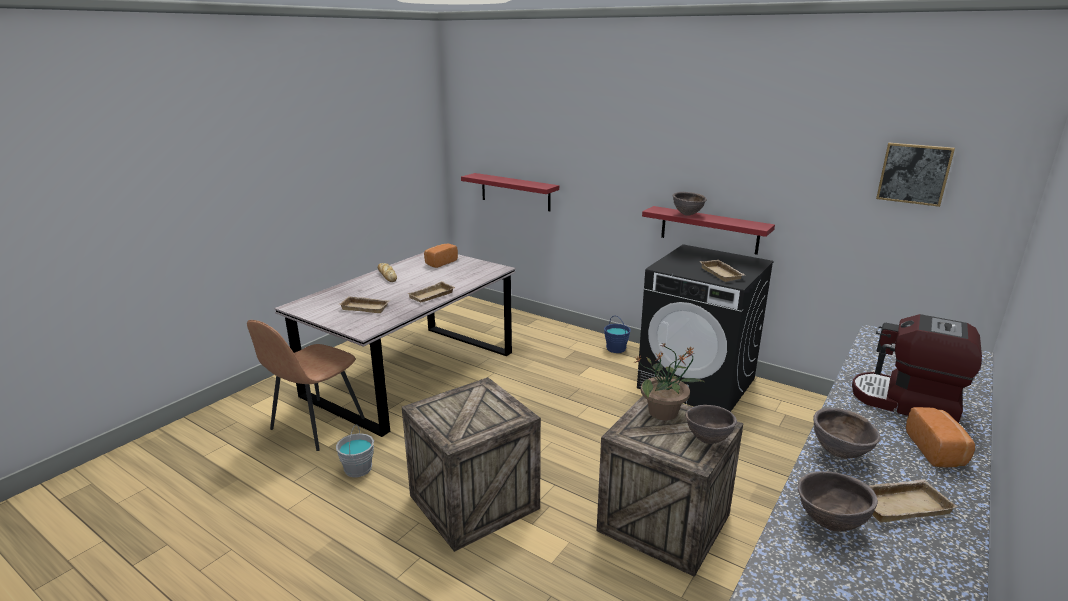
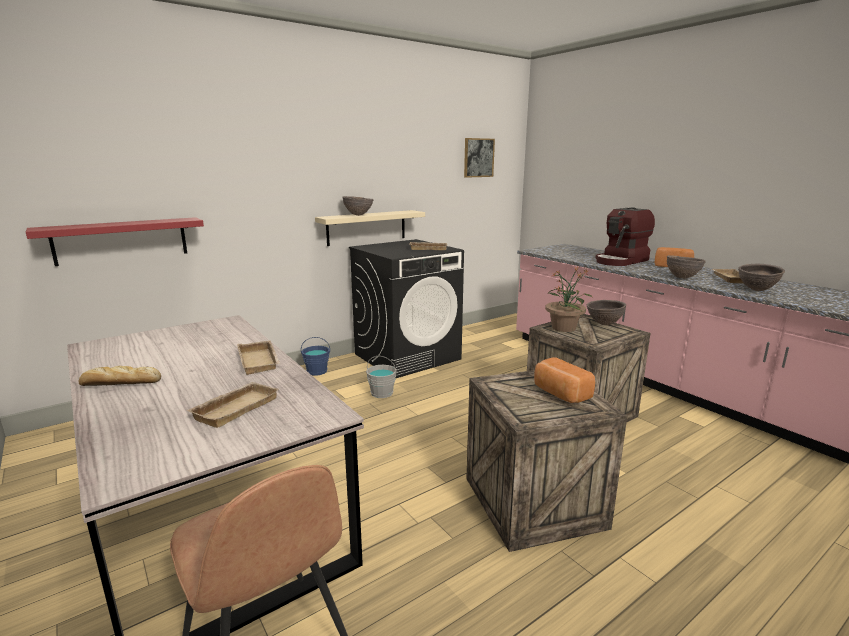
camera: 70 degrees left, 5 degrees down
grey bucket [336,424,374,477] -> grey bucket moved to [366,356,397,398]
bread [424,244,458,268] -> bread moved to [534,357,595,403]
red shelf [642,206,775,255] -> beige shelf [315,210,425,246]

